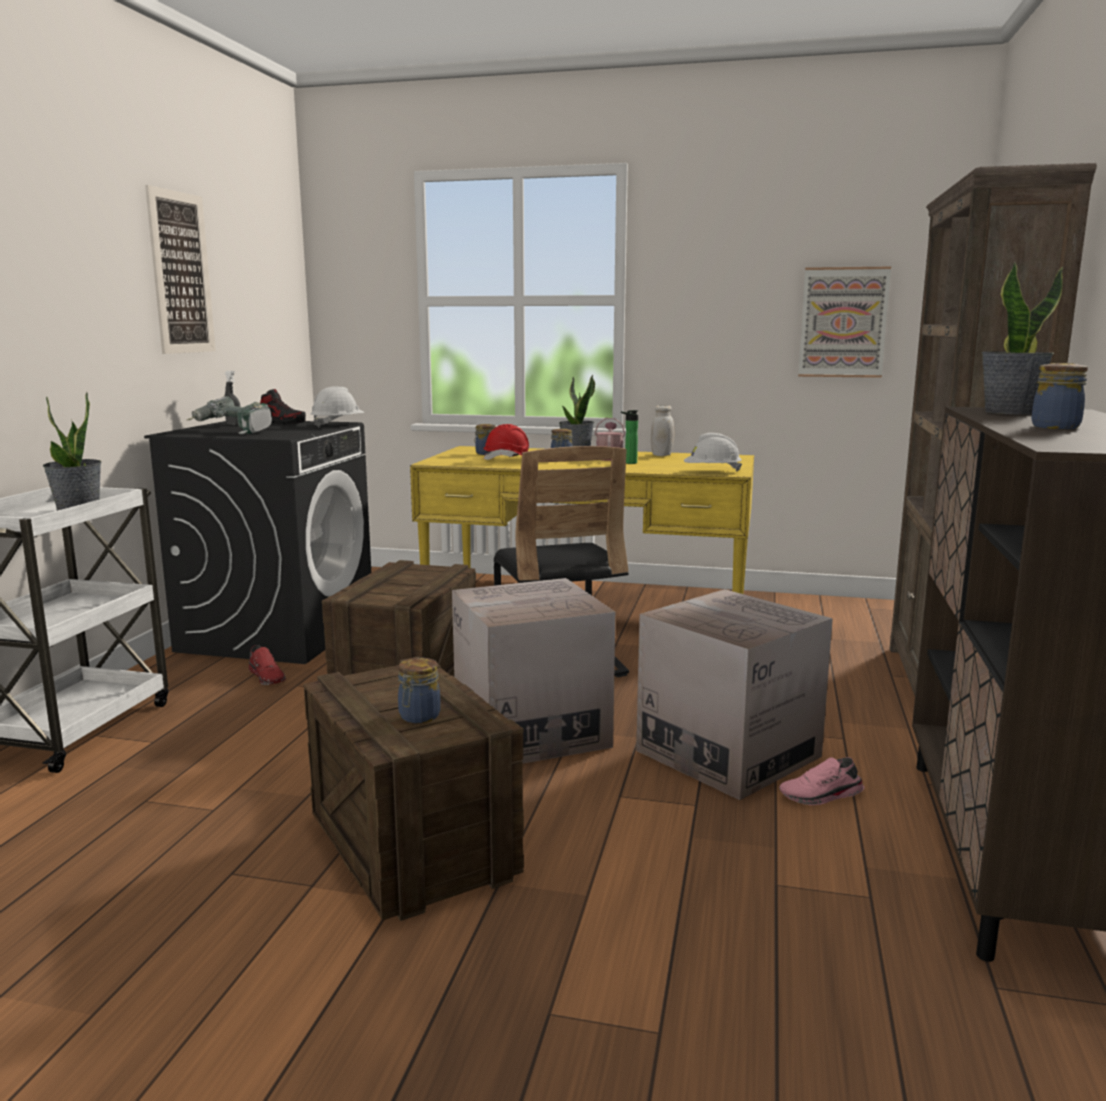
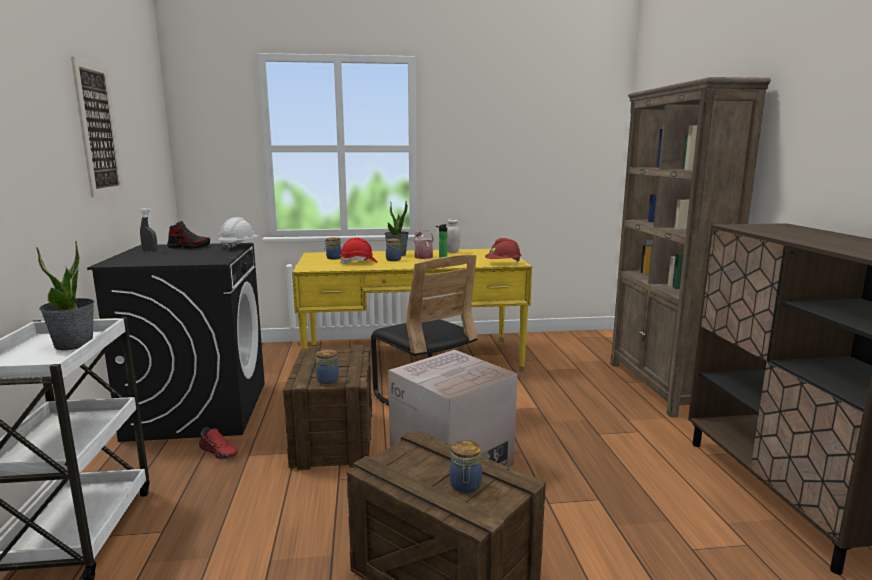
camera: 20 degrees left, 0 degrees up
power drill [187,396,272,434] -> none
cardboard box [636,589,833,800] -> none
white hard hat [684,433,742,471] -> red hard hat [485,238,522,262]
pink shoe [779,757,864,805] -> none
picture [798,266,891,378] -> none
potted plant [981,262,1063,414] -> none
jar [1031,363,1088,429] -> jar moved to [316,349,339,384]

